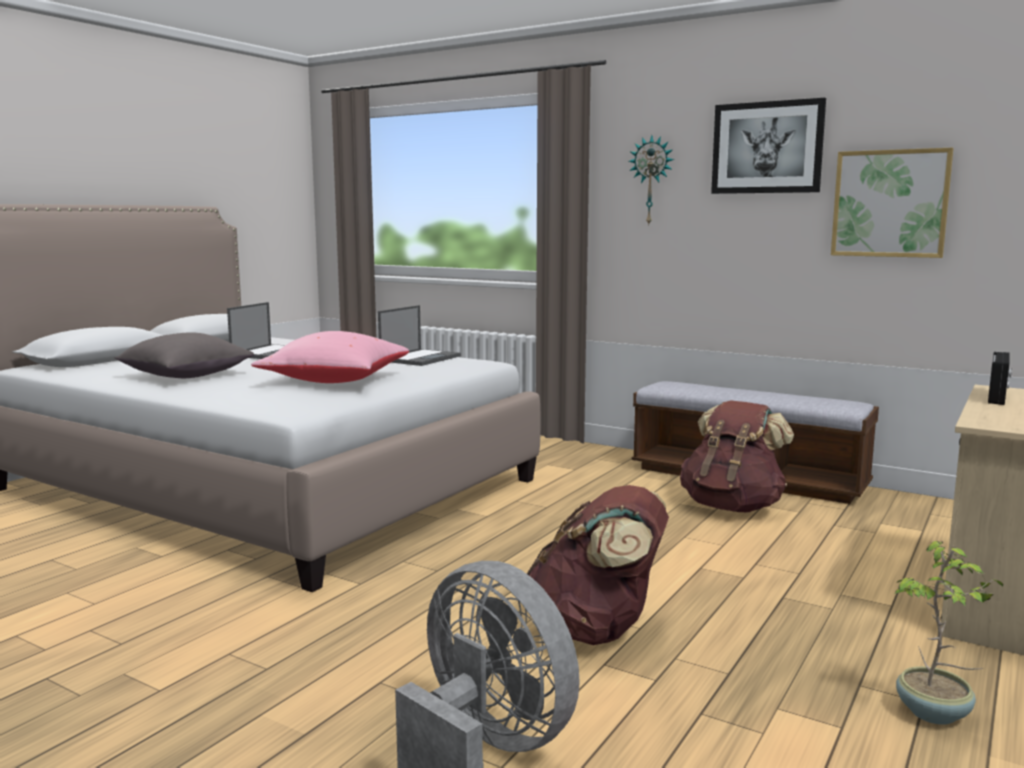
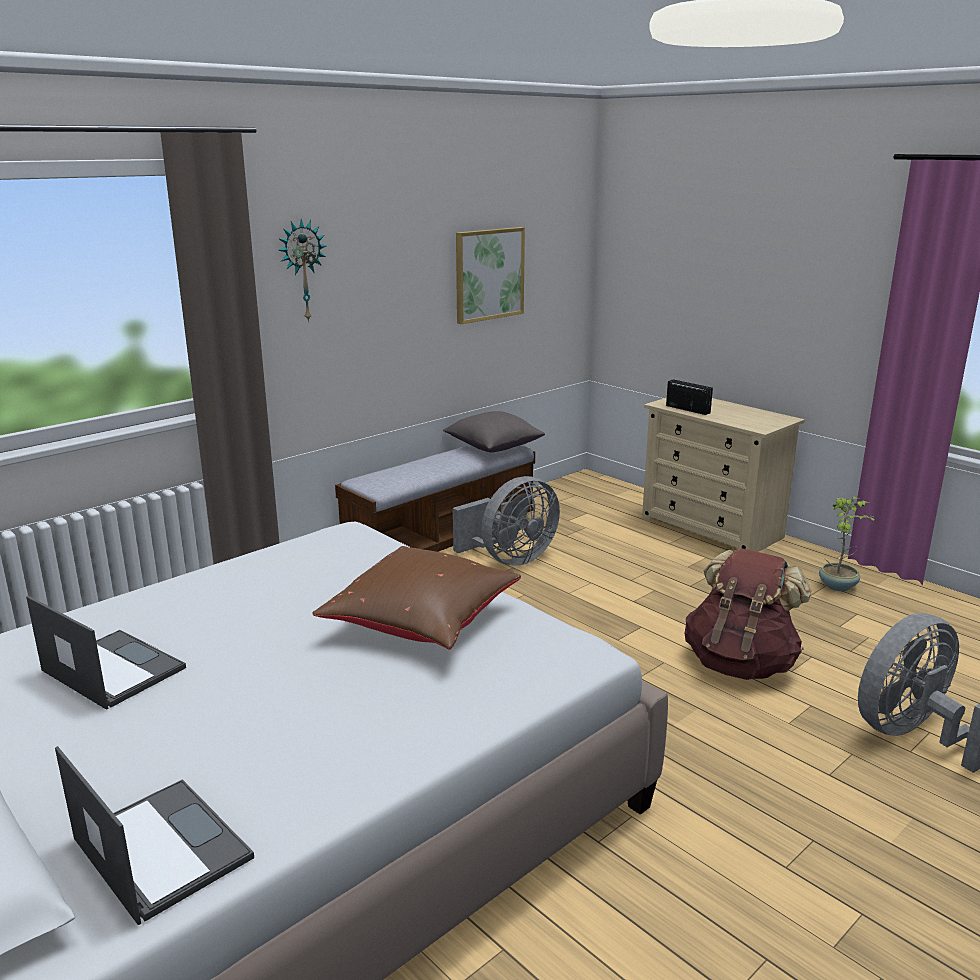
camera: 75 degrees left, 10 degrees up
grey pillow [114,333,254,378] -> grey pillow moved to [443,411,545,452]
pink pillow [251,331,409,383] -> brown pillow [312,546,521,650]
laptop [378,305,461,366] -> laptop moved to [55,746,254,925]
brown backpack [680,400,794,513] -> grey fan [453,476,560,566]
picture [711,98,826,194] -> none

